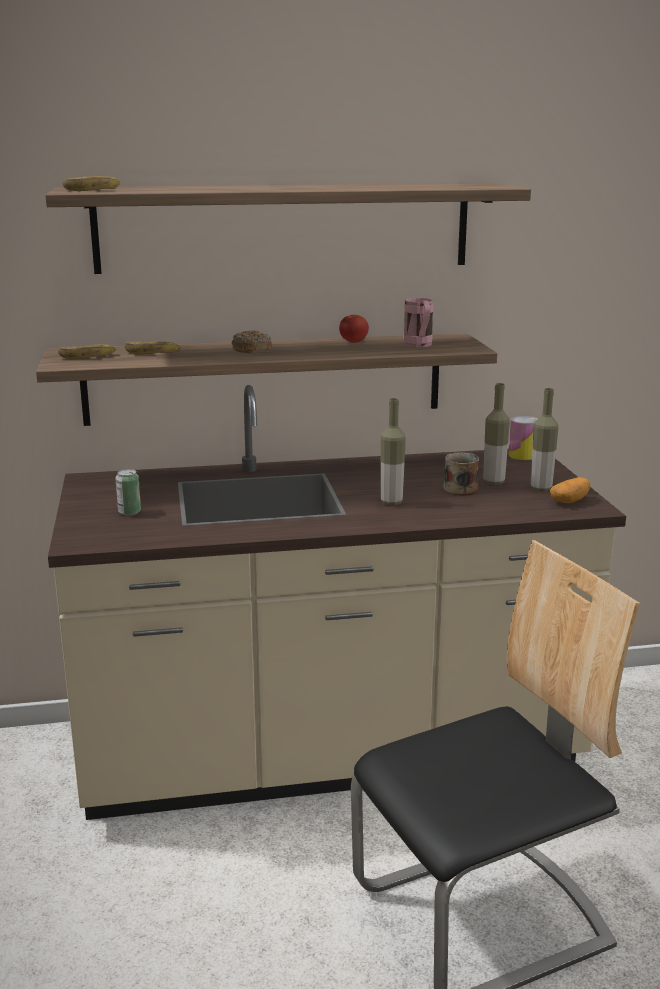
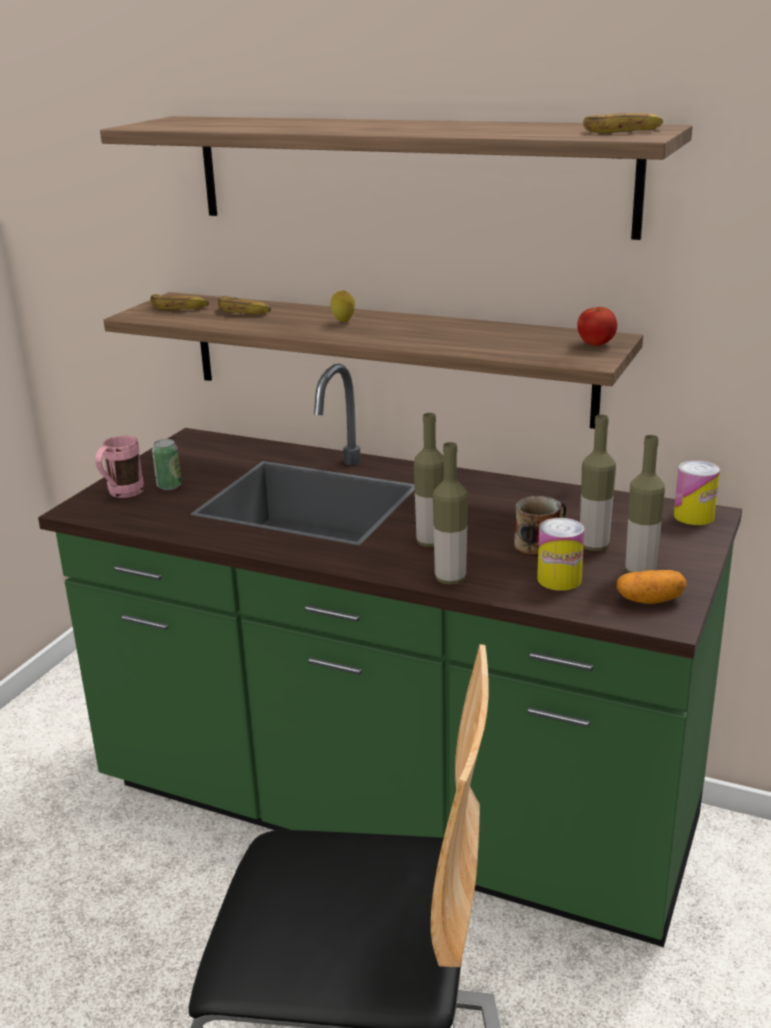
camera: 35 degrees right, 5 degrees up
beige counter [48,385,626,820] -> green counter [38,364,742,947]
banana [63,176,120,191] -> banana moved to [583,113,663,133]
donut [231,330,272,353] -> lemon [331,290,355,322]
tomato [339,315,369,343] -> tomato moved to [577,307,617,346]
pink mug [404,298,433,348] -> pink mug moved to [95,436,144,498]
none -> bottle [433,442,468,585]
none -> can [537,518,585,591]

